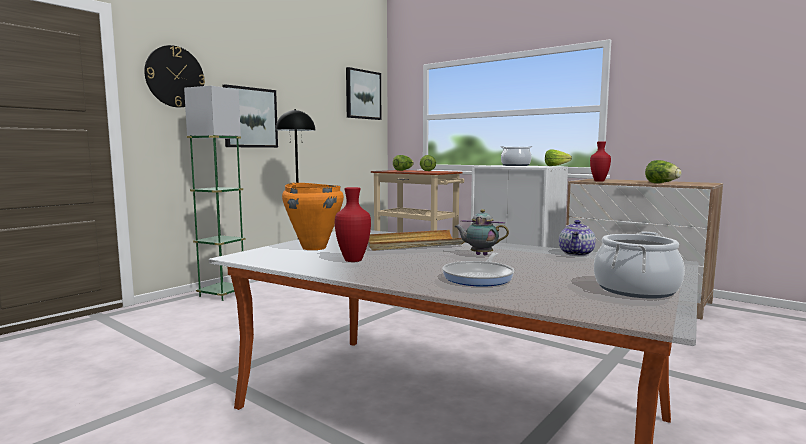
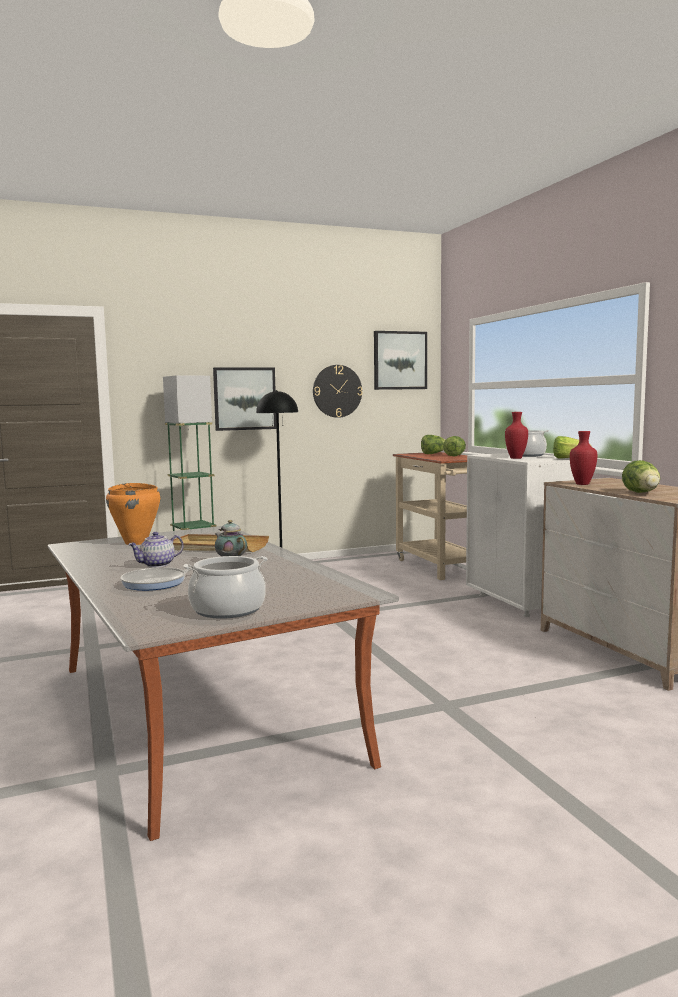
camera: 30 degrees right, 0 degrees up
wall clock [144,45,205,108] -> wall clock moved to [313,365,363,418]
red vase [335,187,371,262] -> red vase moved to [505,412,528,459]
teapot [559,220,596,256] -> teapot moved to [128,532,184,568]

